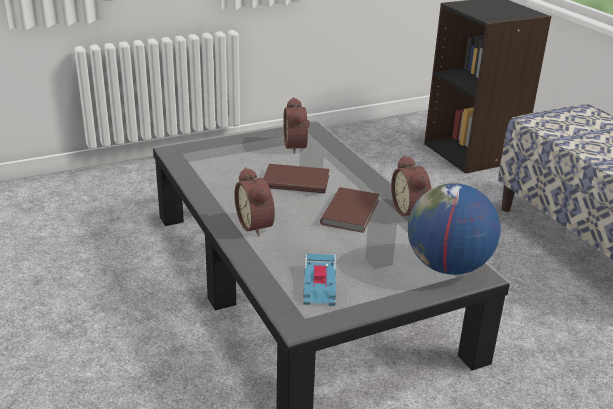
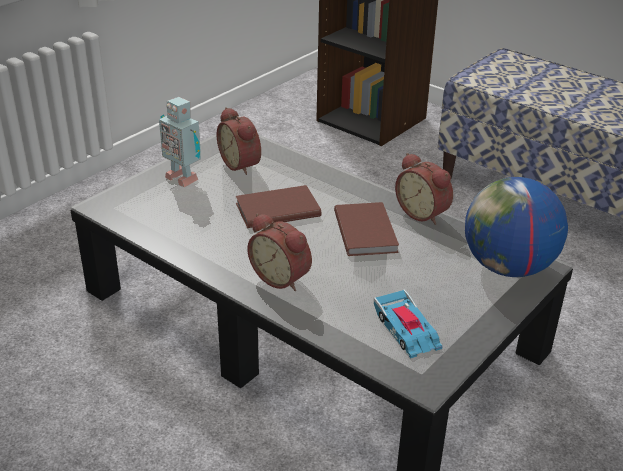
camera: 25 degrees left, 5 degrees up
none -> toy robot [159,97,201,187]

